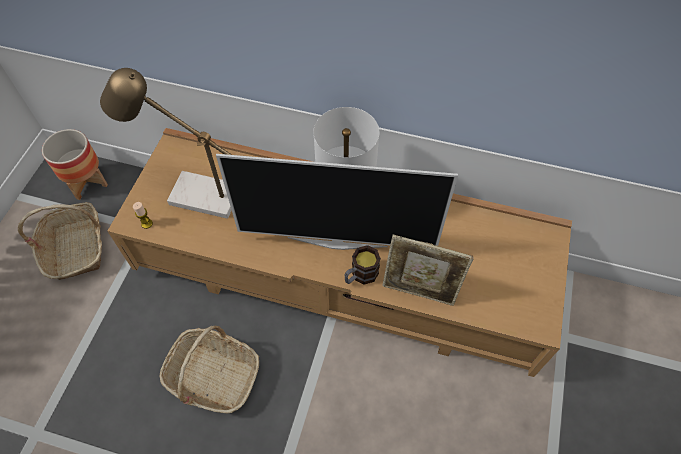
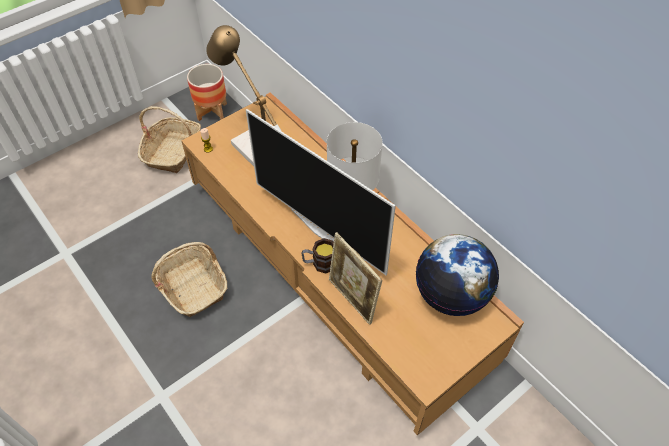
camera: 35 degrees right, 5 degrees down
none -> globe [416,234,499,316]

